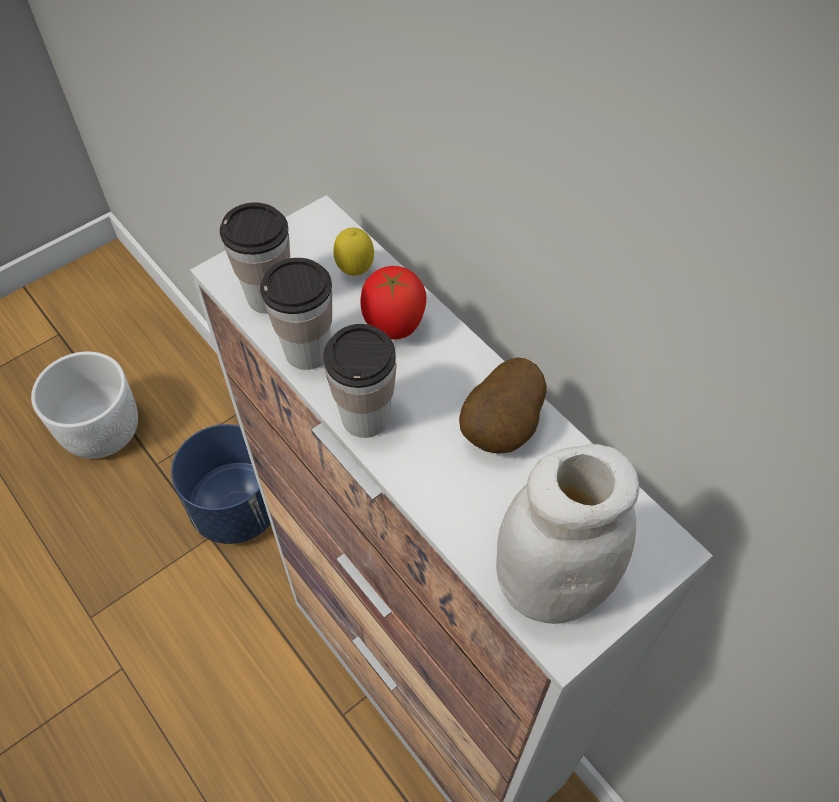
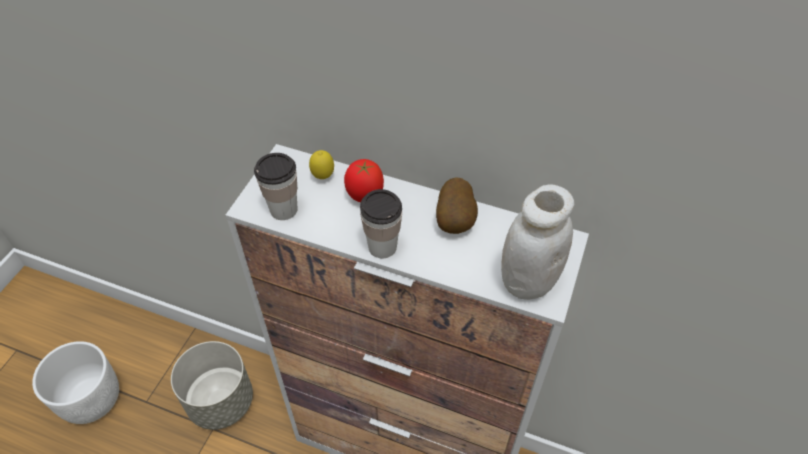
camera: 30 degrees left, 5 degrees down
blue planter [171,424,271,544] -> grey planter [171,341,253,430]
cup [260,258,332,370] -> none

